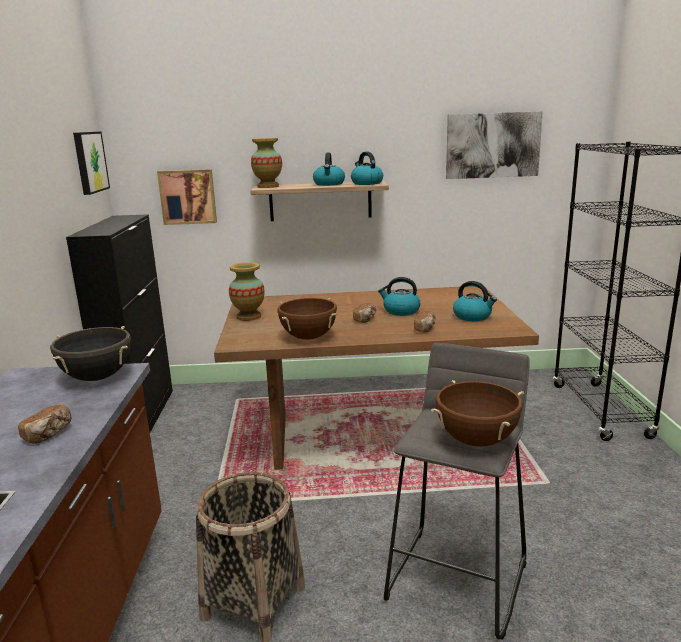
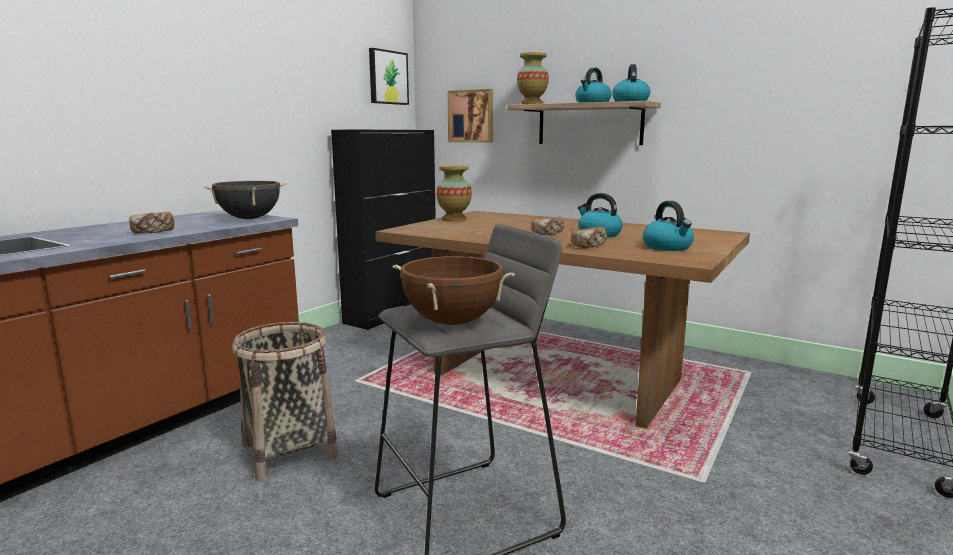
camera: 35 degrees right, 5 degrees down
brown cooking pot [277,298,337,340] -> none
picture [446,111,543,179] -> none

